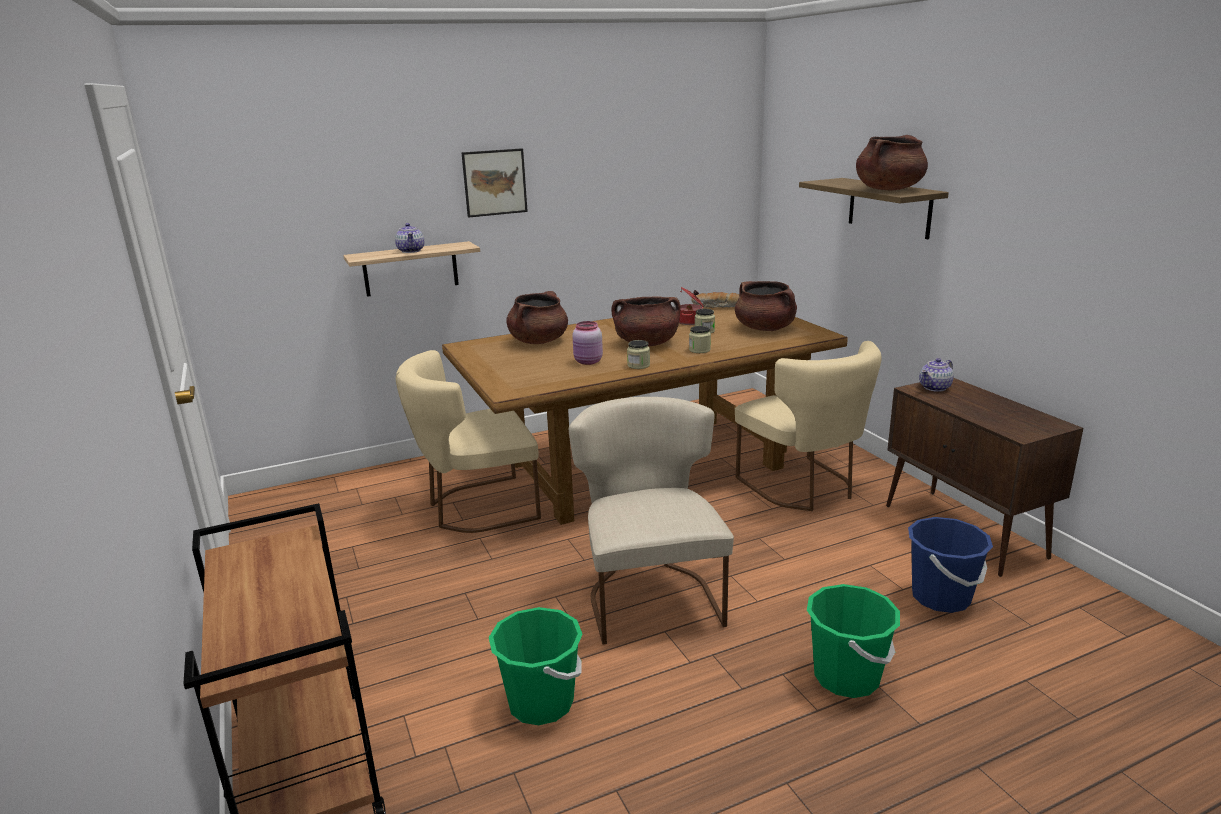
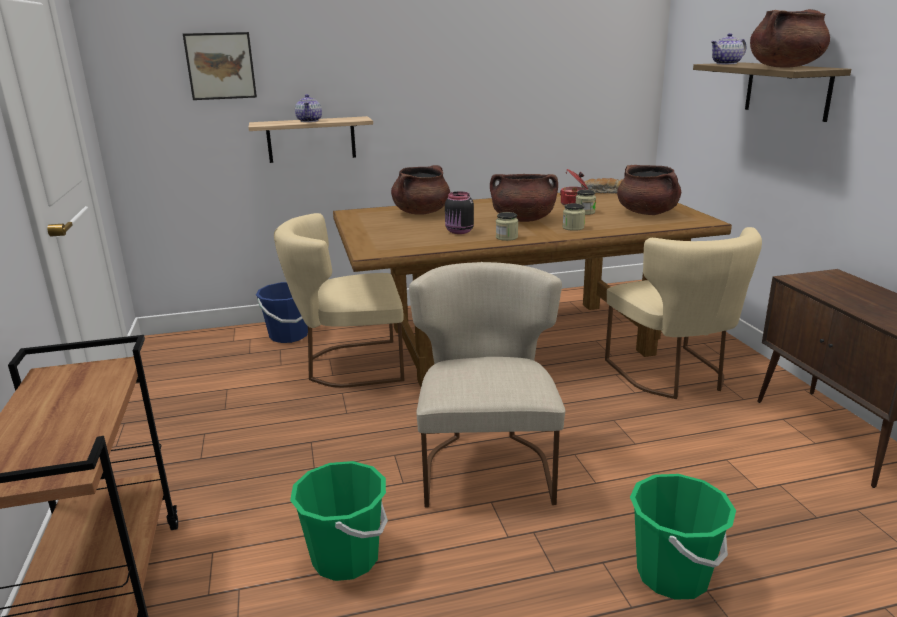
camera: 10 degrees right, 0 degrees up
picture [462,148,528,218] -> picture moved to [183,32,257,100]
pink jar [572,321,603,365] -> black jar [445,192,474,234]
blue bucket [908,517,993,613] -> blue bucket moved to [256,282,308,343]
teapot [919,358,954,392] -> teapot moved to [711,33,746,64]

